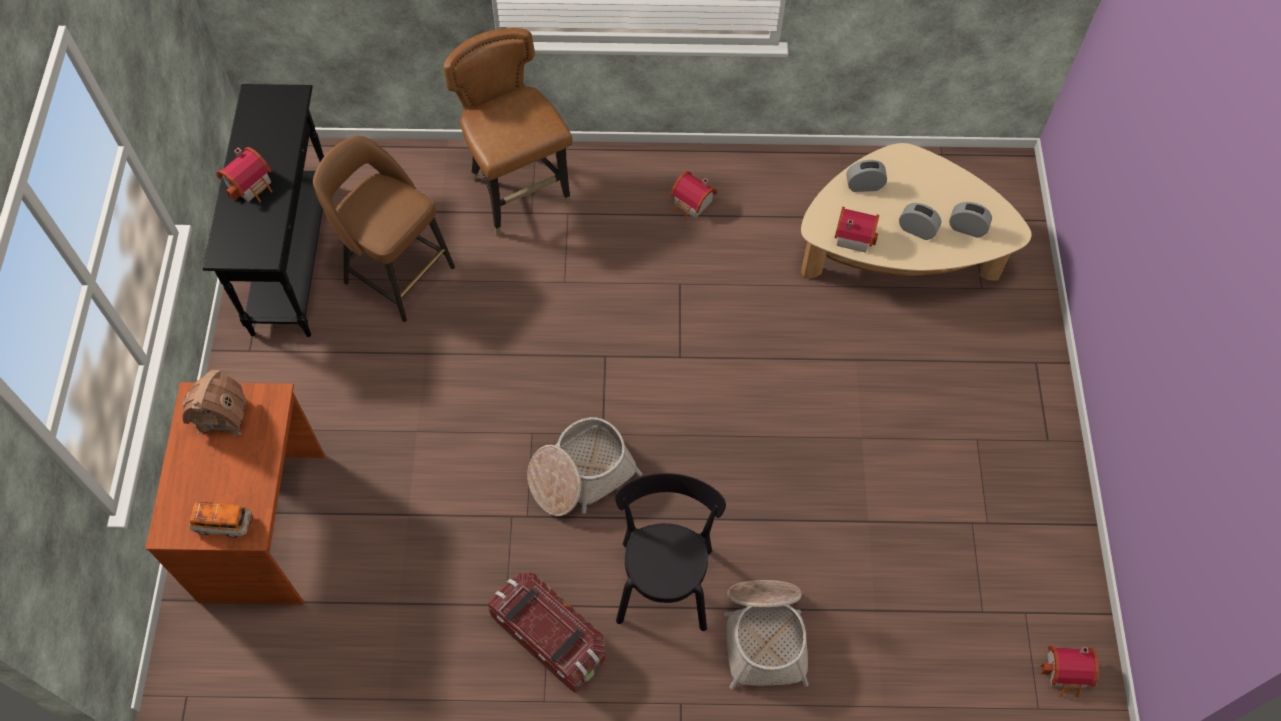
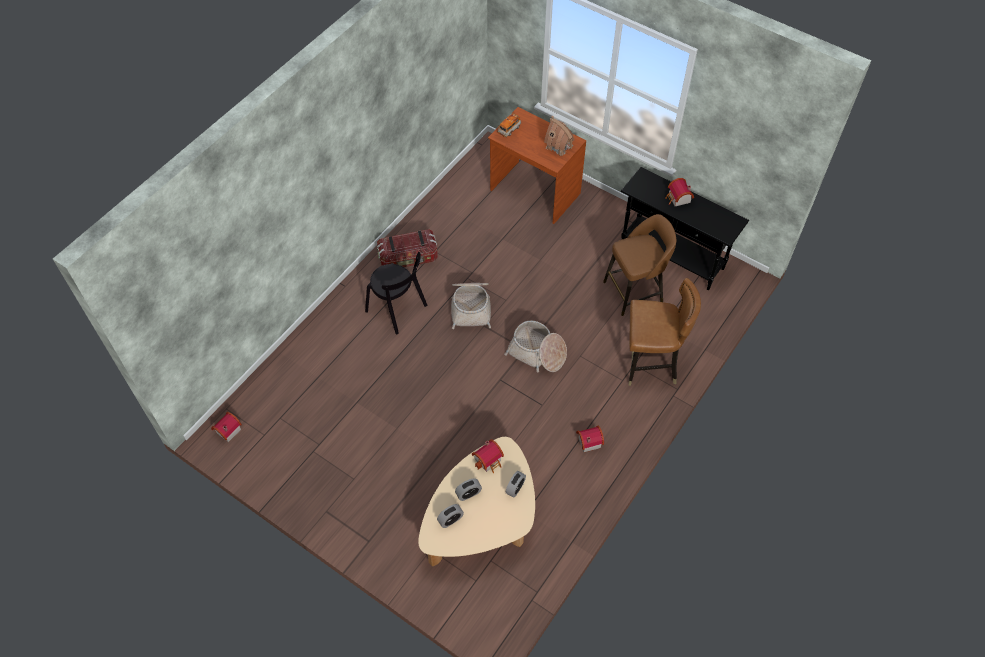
camera: 125 degrees right, 5 degrees down
basket [724,580,809,690] -> basket moved to [504,321,567,373]

